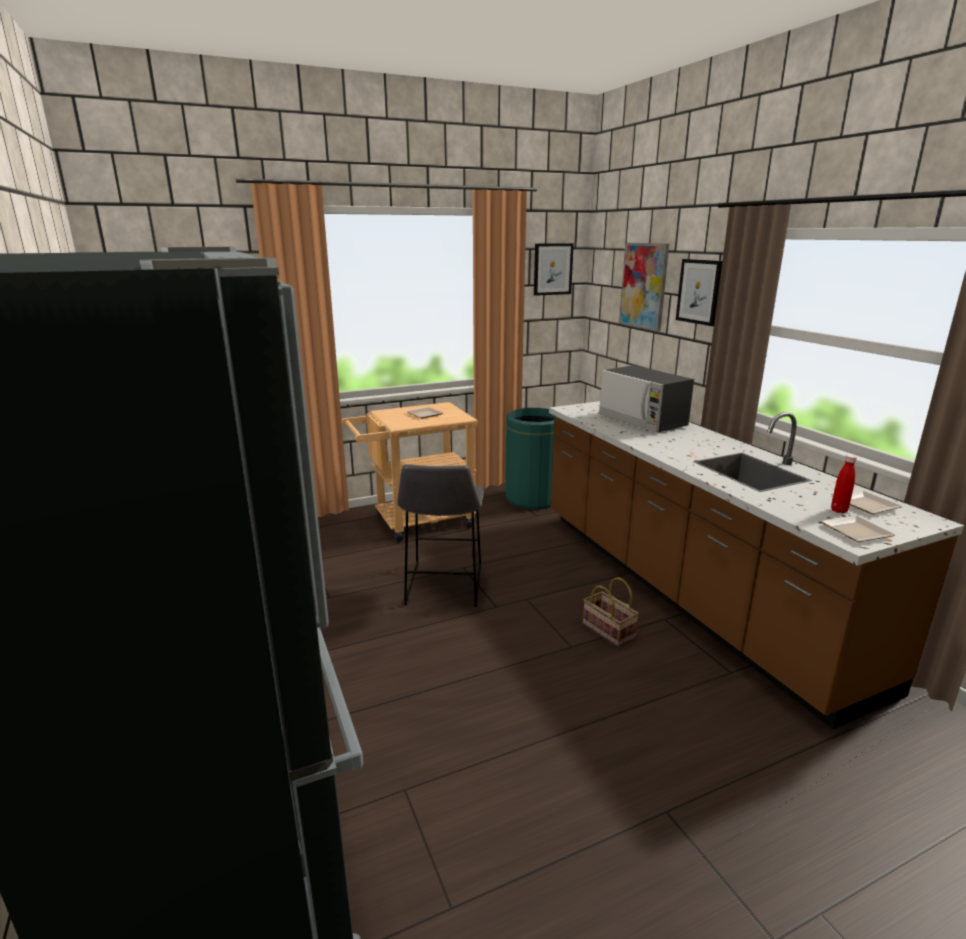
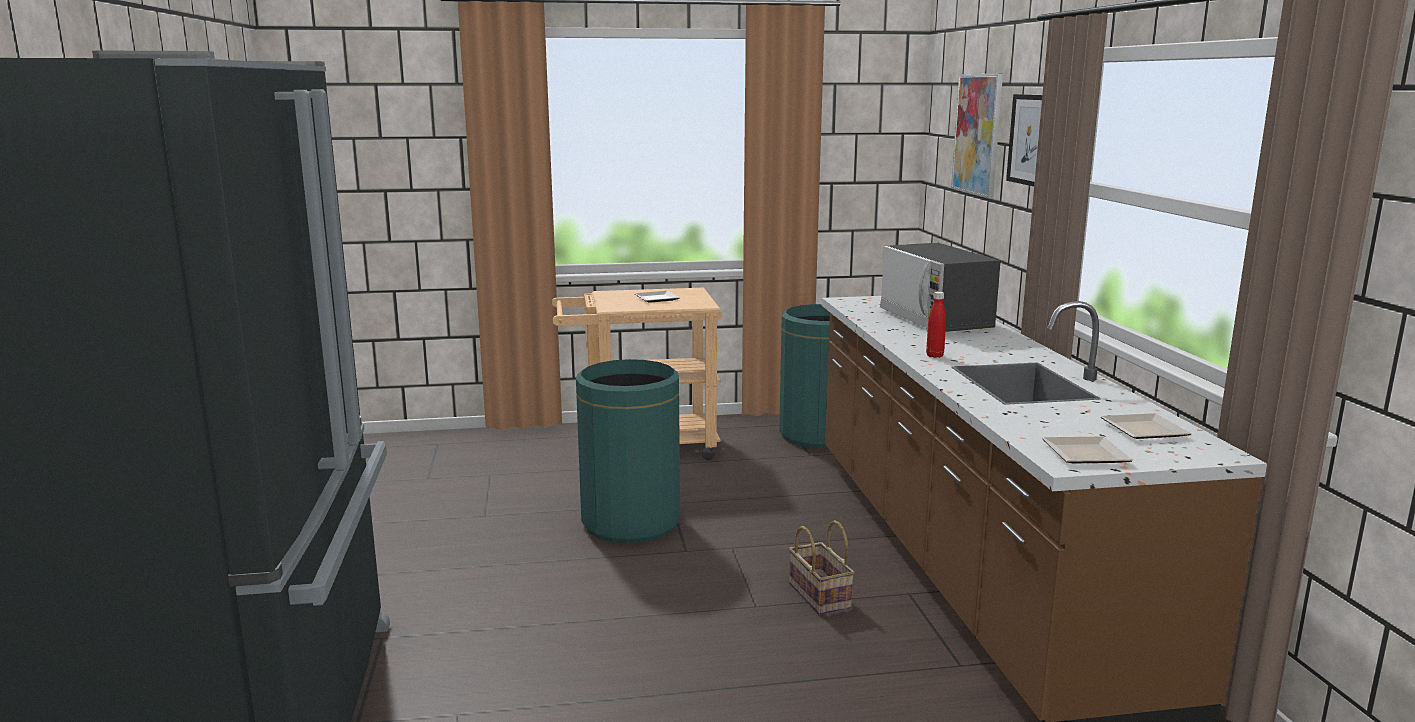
camera: 15 degrees right, 5 degrees down
grey stool [397,464,484,607] -> green trash can [576,359,680,543]
picture [534,243,574,296] -> none
red bottle [831,455,857,513] -> red bottle moved to [926,292,946,358]

